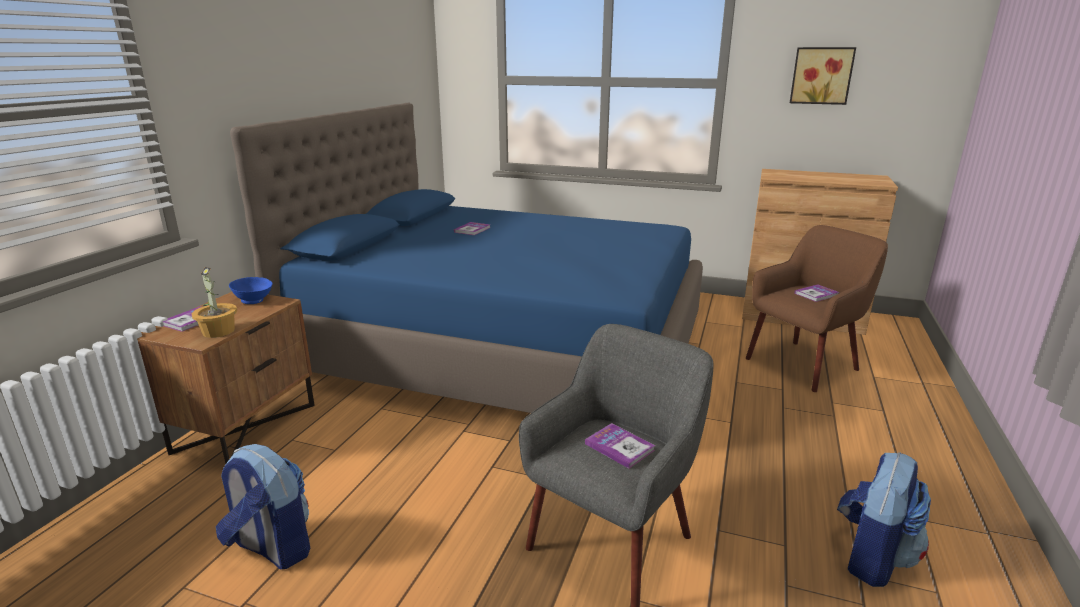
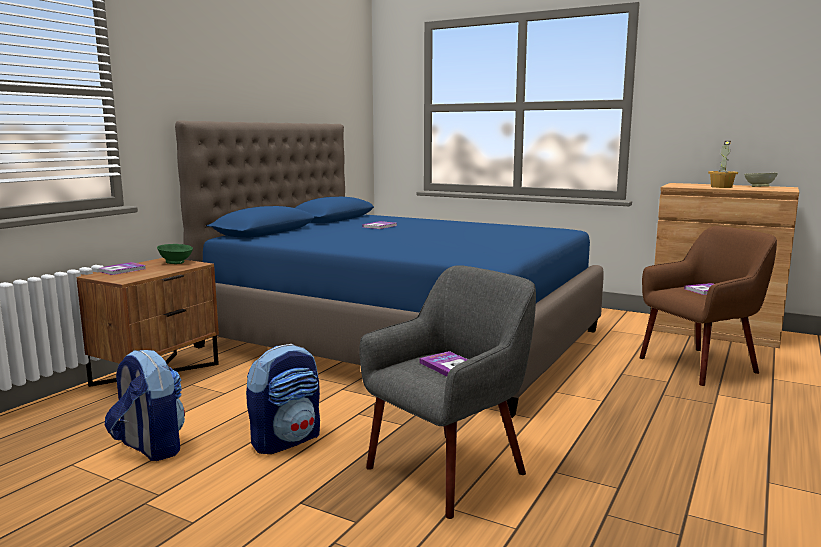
camera: 10 degrees right, 10 degrees down
potted plant [192,267,237,338] -> potted plant moved to [708,141,738,188]
blue bowl [229,277,273,304] -> green bowl [157,244,193,264]
picture [790,47,856,105] -> none
backpack [837,452,931,587] -> backpack moved to [246,344,320,454]
none -> beige bowl [744,173,778,187]

